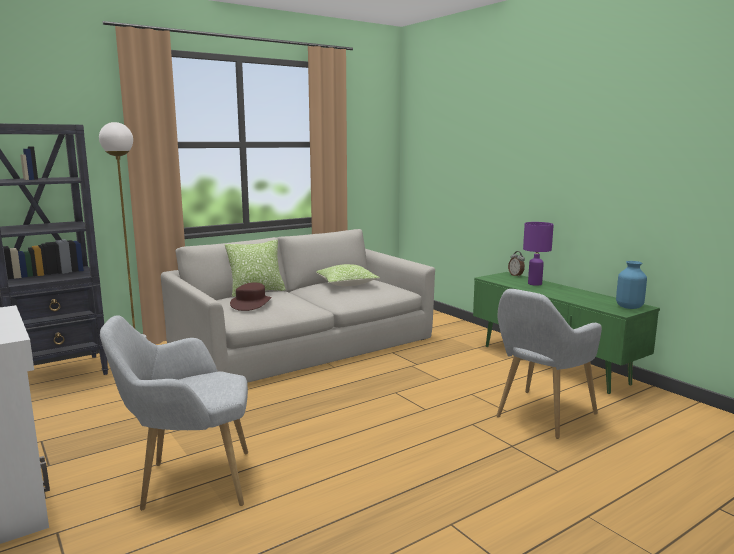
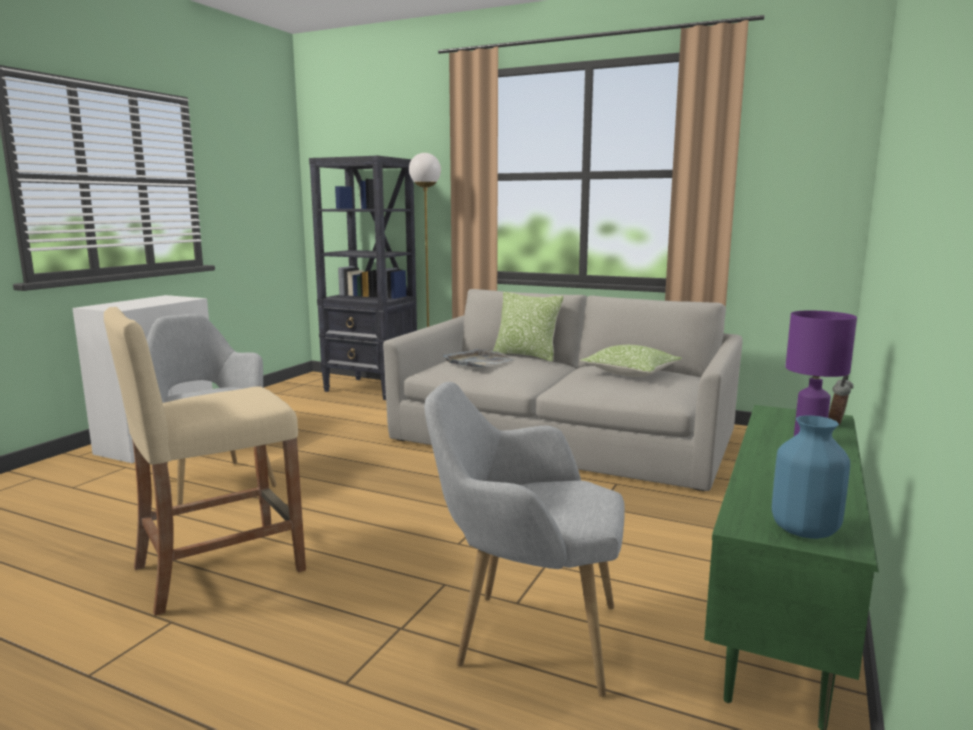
camera: 60 degrees right, 0 degrees up
brown hat [230,283,272,311] -> grey tray [443,349,515,368]
none -> beige stool [104,307,306,616]

